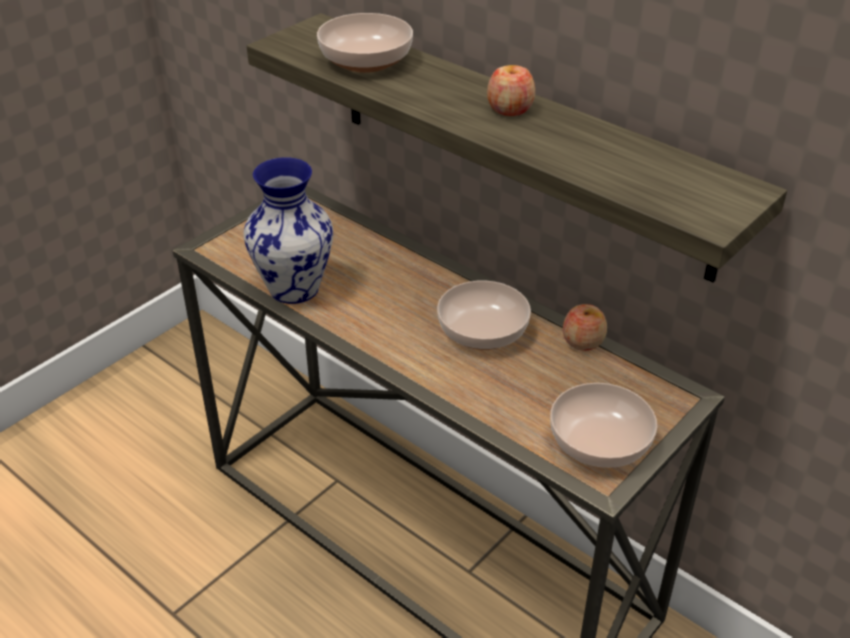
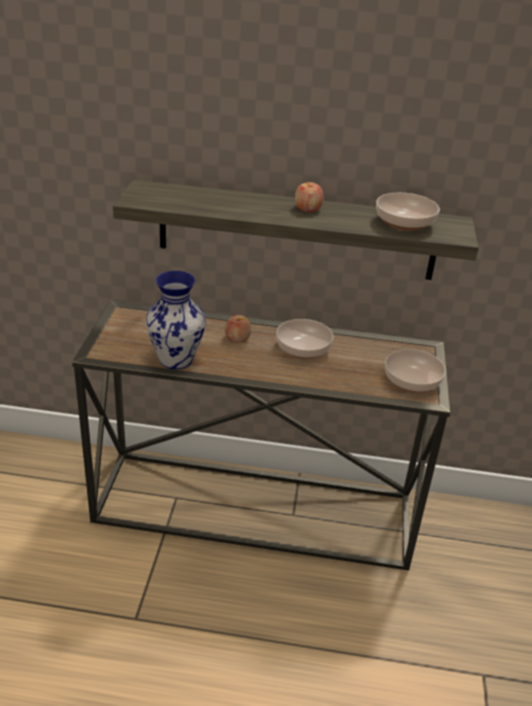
camera: 35 degrees left, 5 degrees down
bowl [317,13,413,73] -> bowl moved to [376,193,440,231]
apple [563,304,607,351] -> apple moved to [225,315,251,343]

